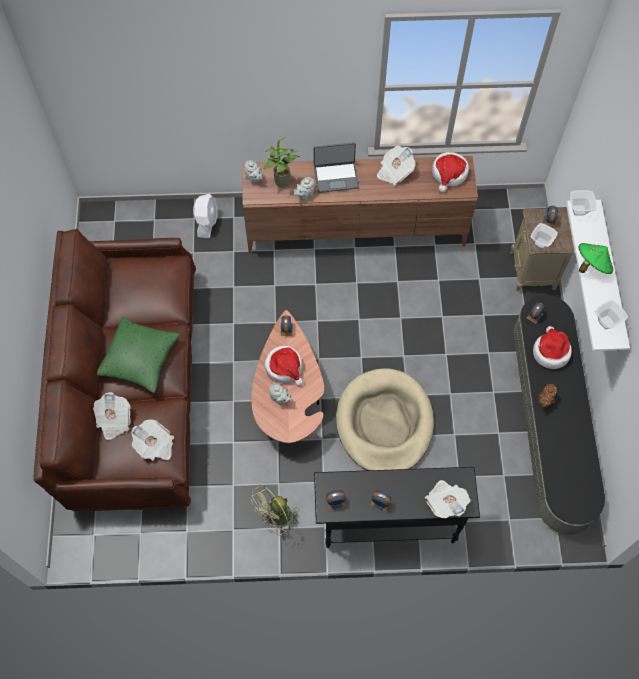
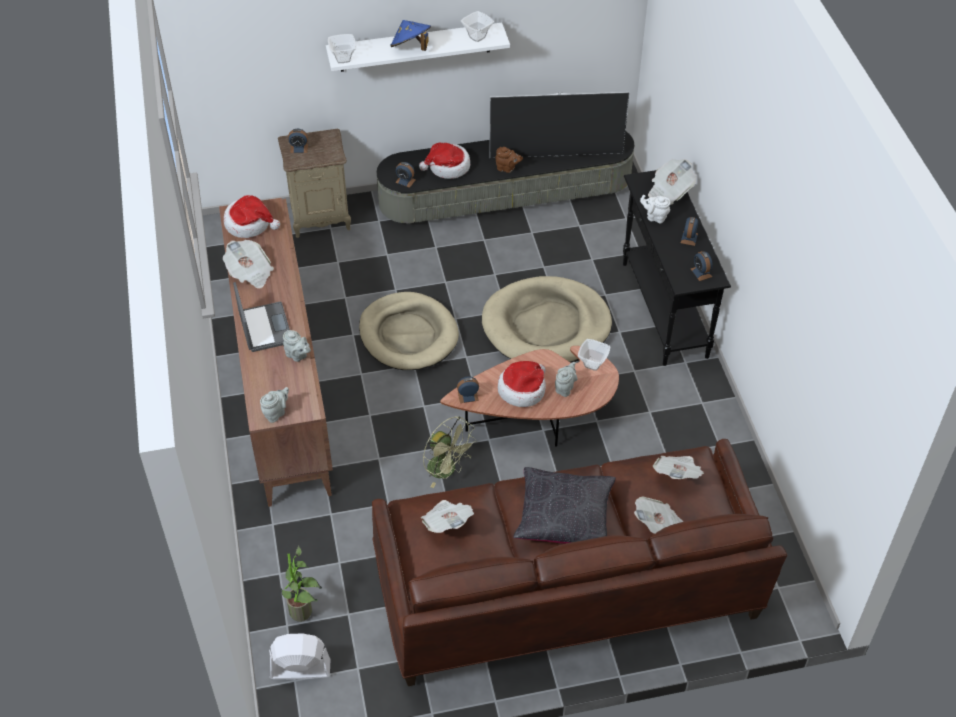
camera: 100 degrees left, 15 degrees down
green pillow [97,316,180,393] -> black pillow [513,467,616,544]
white fan [193,194,218,238] -> white fan moved to [269,633,330,680]
green fan [251,486,299,536] -> green fan moved to [423,416,477,488]
potted plant [264,137,300,188] -> potted plant moved to [281,545,322,622]
bowl [531,223,558,249] -> bowl moved to [578,339,610,371]
green hat [578,243,613,274] -> blue hat [390,20,431,51]
none -> beige dog bed [359,292,459,370]
none -> newspaper [421,500,474,533]
none -> television [489,92,629,158]
none -> white teapot [640,195,670,223]

